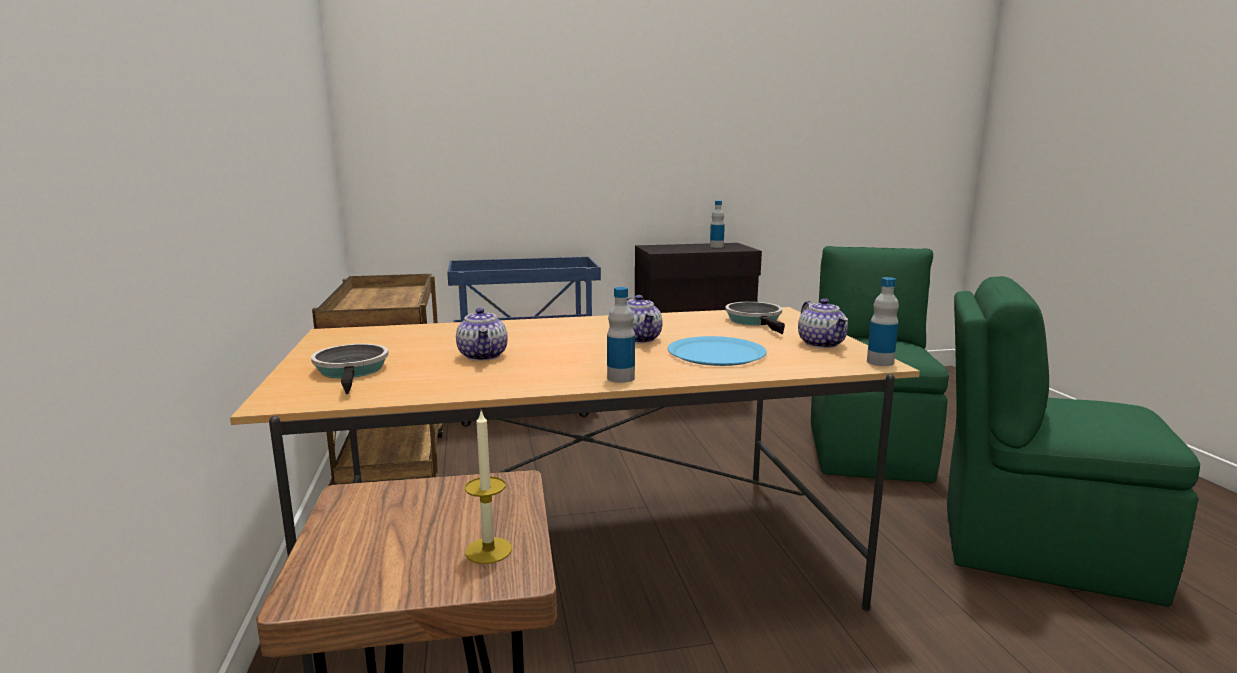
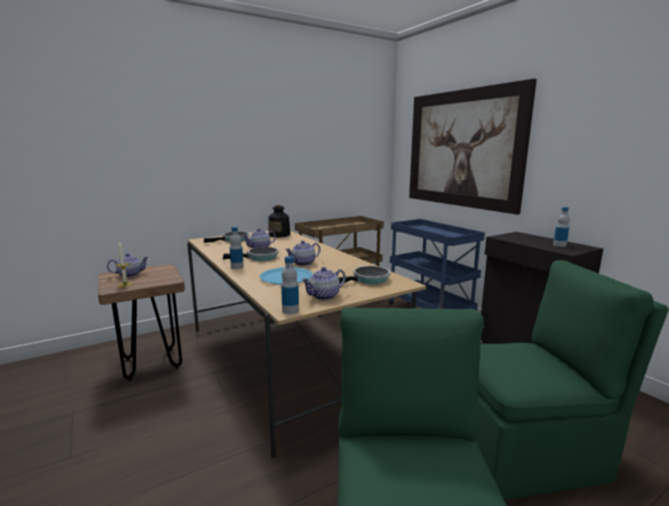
camera: 70 degrees right, 0 degrees up
none -> teapot [107,253,149,277]
none -> frying pan [223,247,279,261]
none -> bottle [268,205,290,237]
none -> picture [409,79,537,215]

